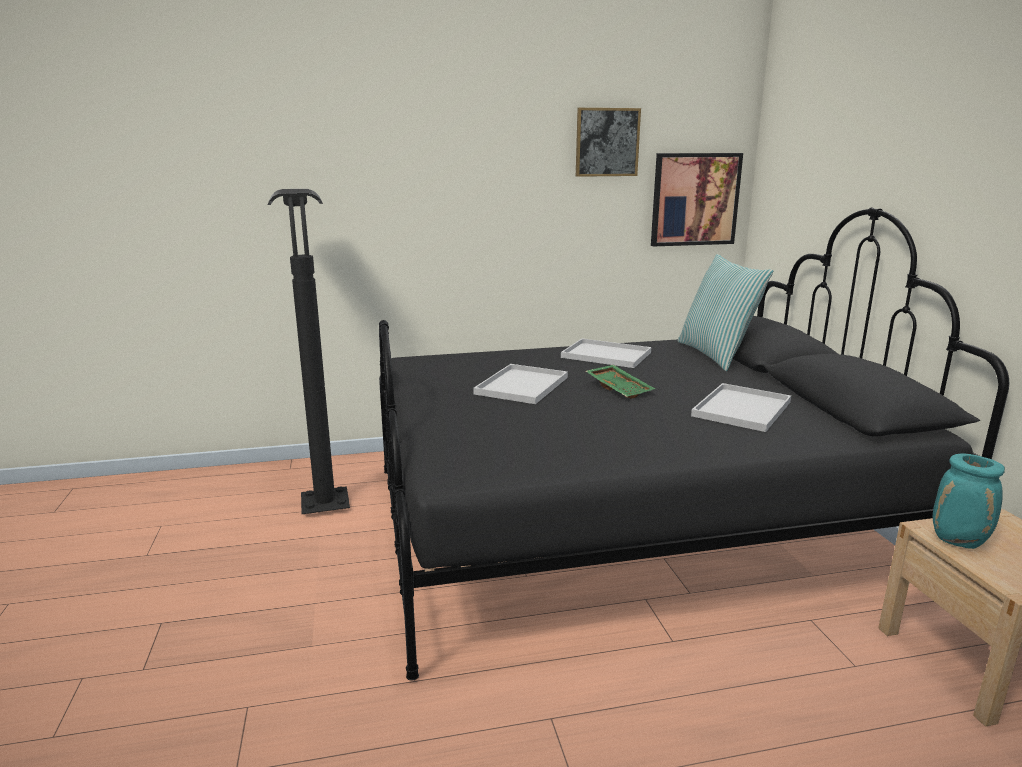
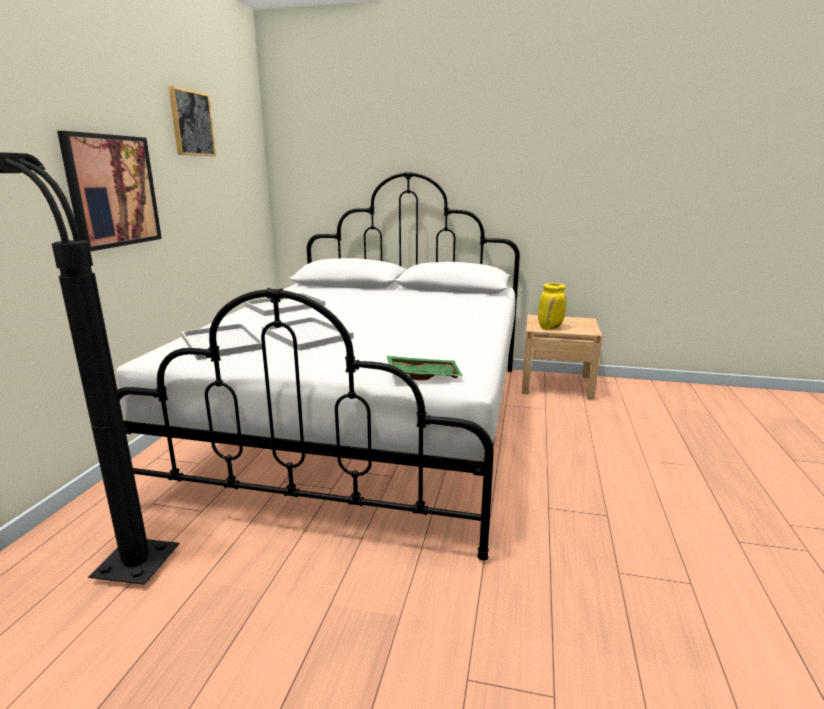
camera: 65 degrees left, 0 degrees up
black bed [379,208,1009,681] -> white bed [116,172,520,561]
green tray [586,365,656,399] -> green tray moved to [387,356,463,380]
picture [651,153,743,246] -> picture moved to [57,131,162,252]
pillow [678,254,773,371] -> none
white tray [691,383,791,432] -> white tray moved to [181,323,262,360]
turquoise vase [933,453,1005,549] -> yellow vase [538,283,566,330]

